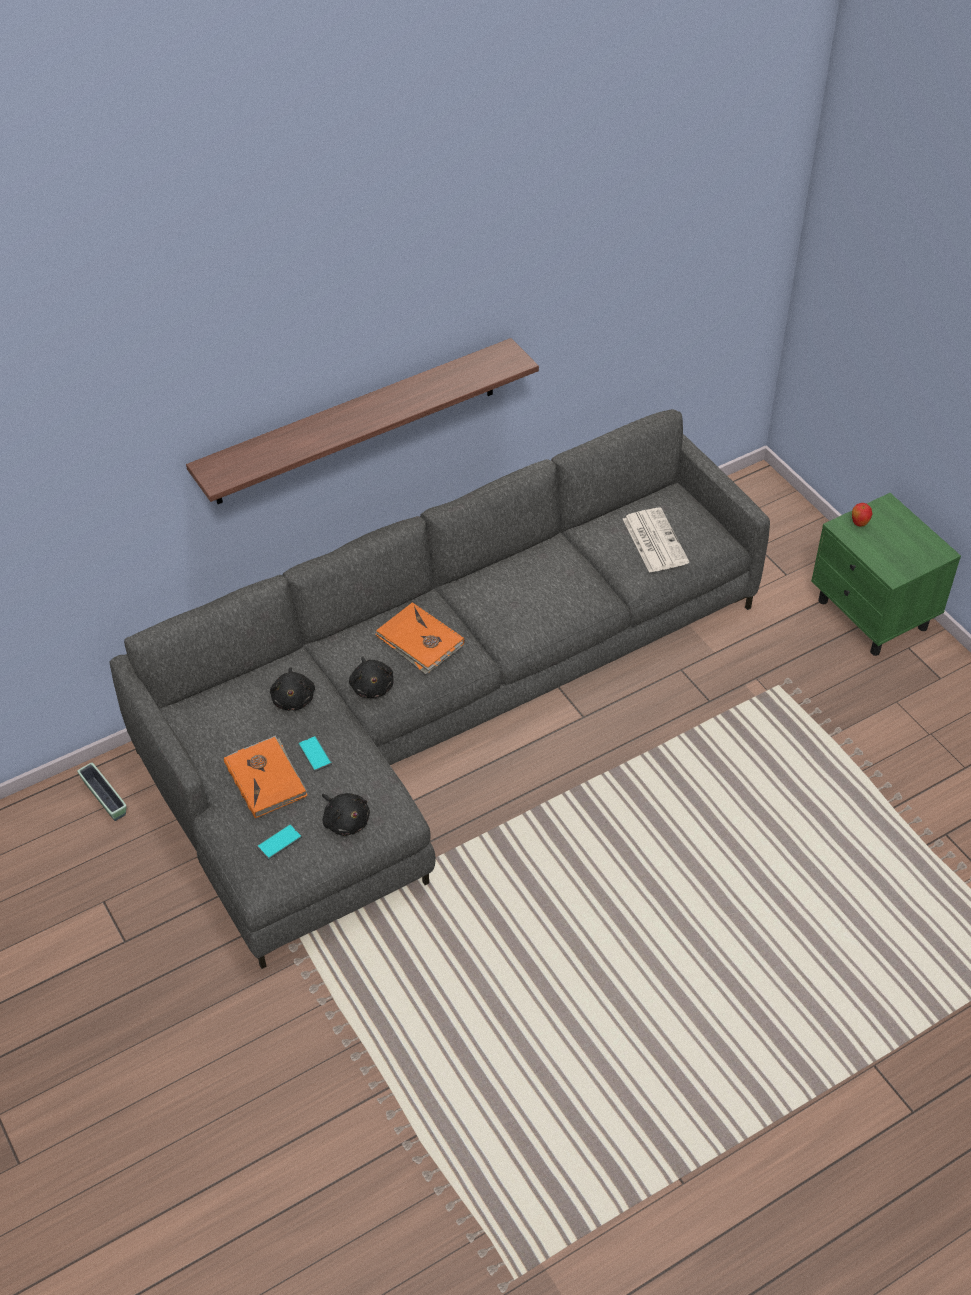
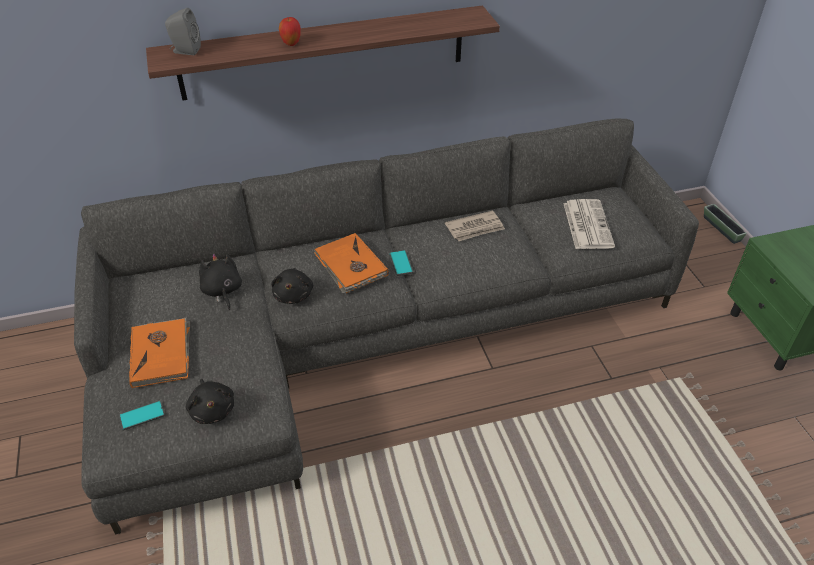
camera: 15 degrees right, 5 degrees down
planter [77,763,127,821] -> planter moved to [704,204,746,244]
black plush toy [270,667,315,711] -> black plush toy turned 150 degrees clockwise [199,253,242,310]
phone [298,736,332,772] -> phone moved to [390,250,413,276]
apple [852,503,872,527] -> apple moved to [279,17,301,46]
none -> grey speaker [165,8,201,55]
none -> newspaper [445,211,505,241]

